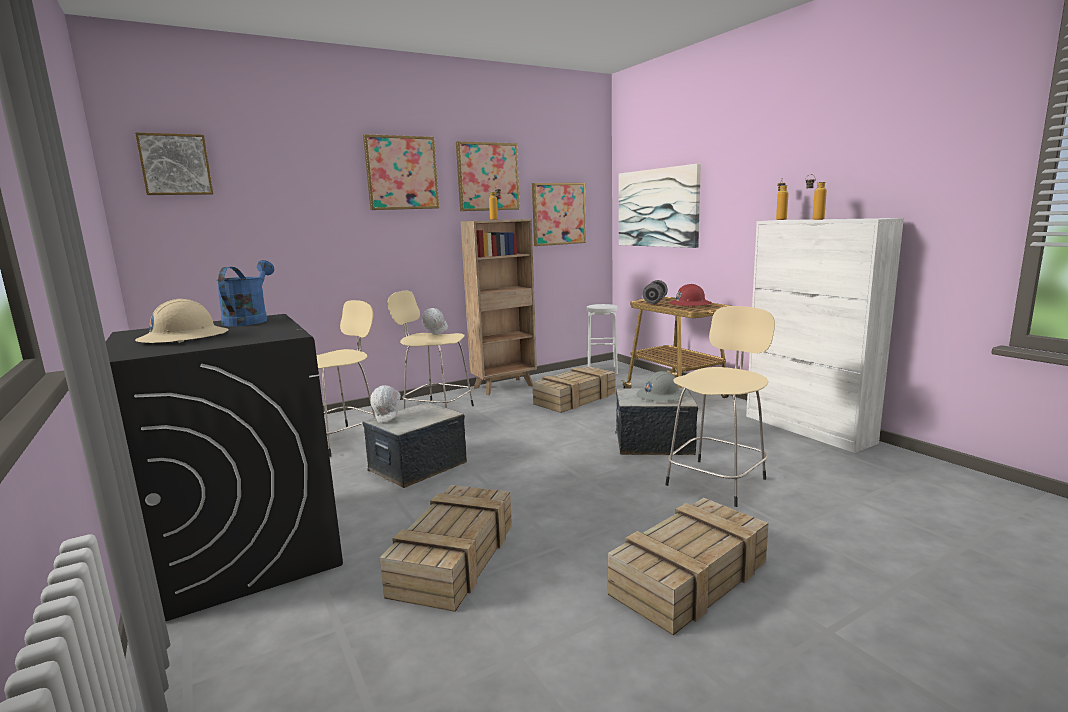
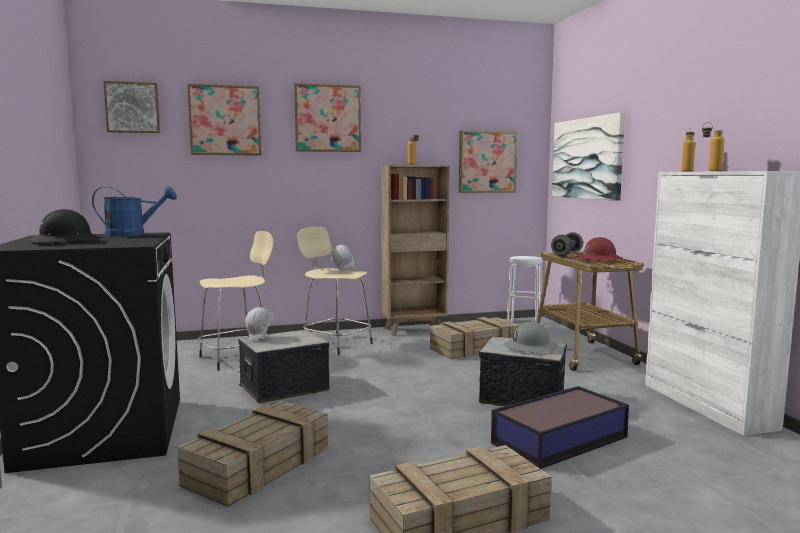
camera: 15 degrees right, 5 degrees down
beige hard hat [135,299,229,343] -> black hard hat [27,209,102,244]
blue watering can [216,260,274,326] -> blue watering can turned 60 degrees clockwise [92,186,177,237]
picture [456,141,520,211] -> picture moved to [187,84,262,155]
beige stool [665,306,775,507] -> storage box [491,386,629,469]

